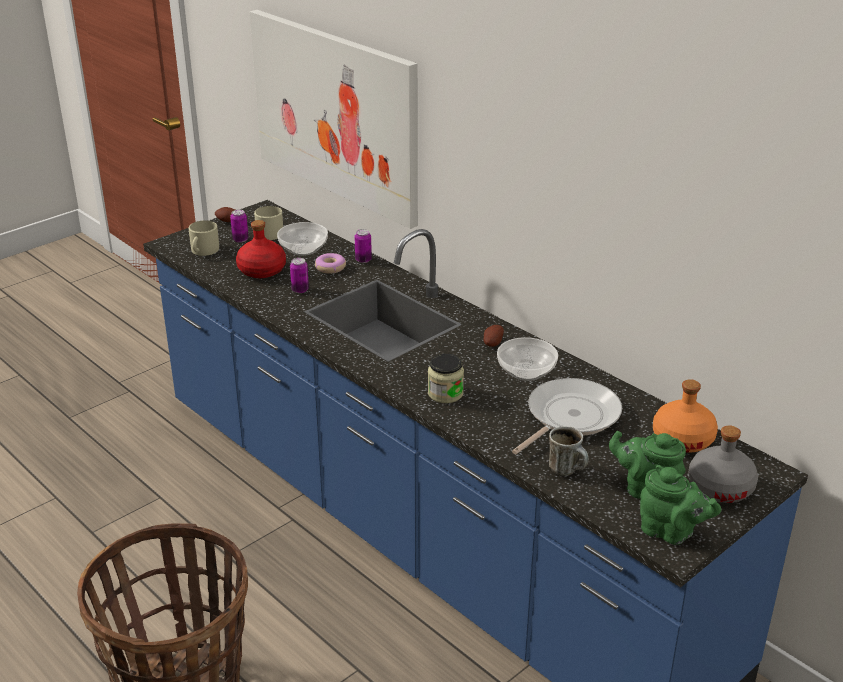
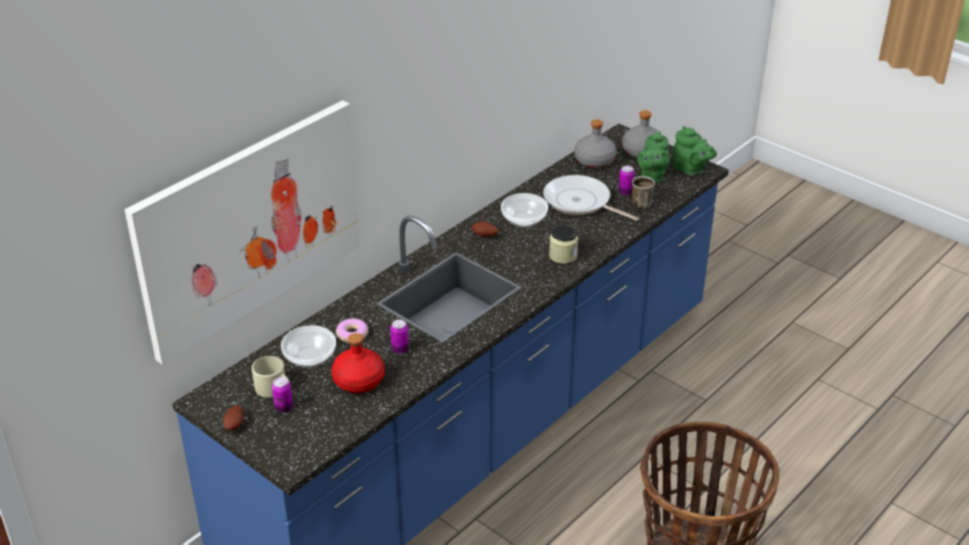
camera: 95 degrees left, 5 degrees up
beige mug [188,220,219,256] -> none
can [354,229,372,263] -> can moved to [618,166,635,196]
green teapot [640,465,721,545] -> green teapot turned 105 degrees clockwise [673,126,717,176]
orange bottle [653,379,718,453] -> grey bottle [574,119,617,168]

